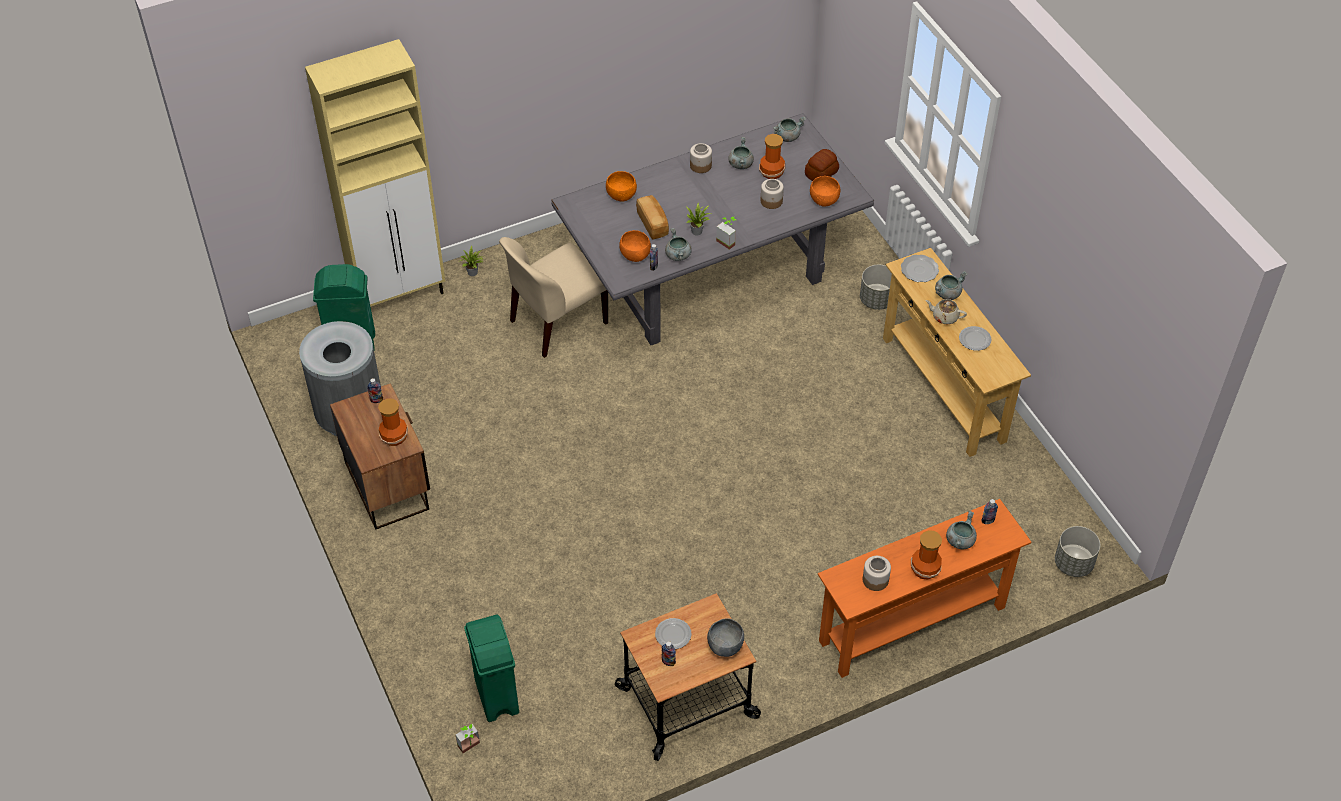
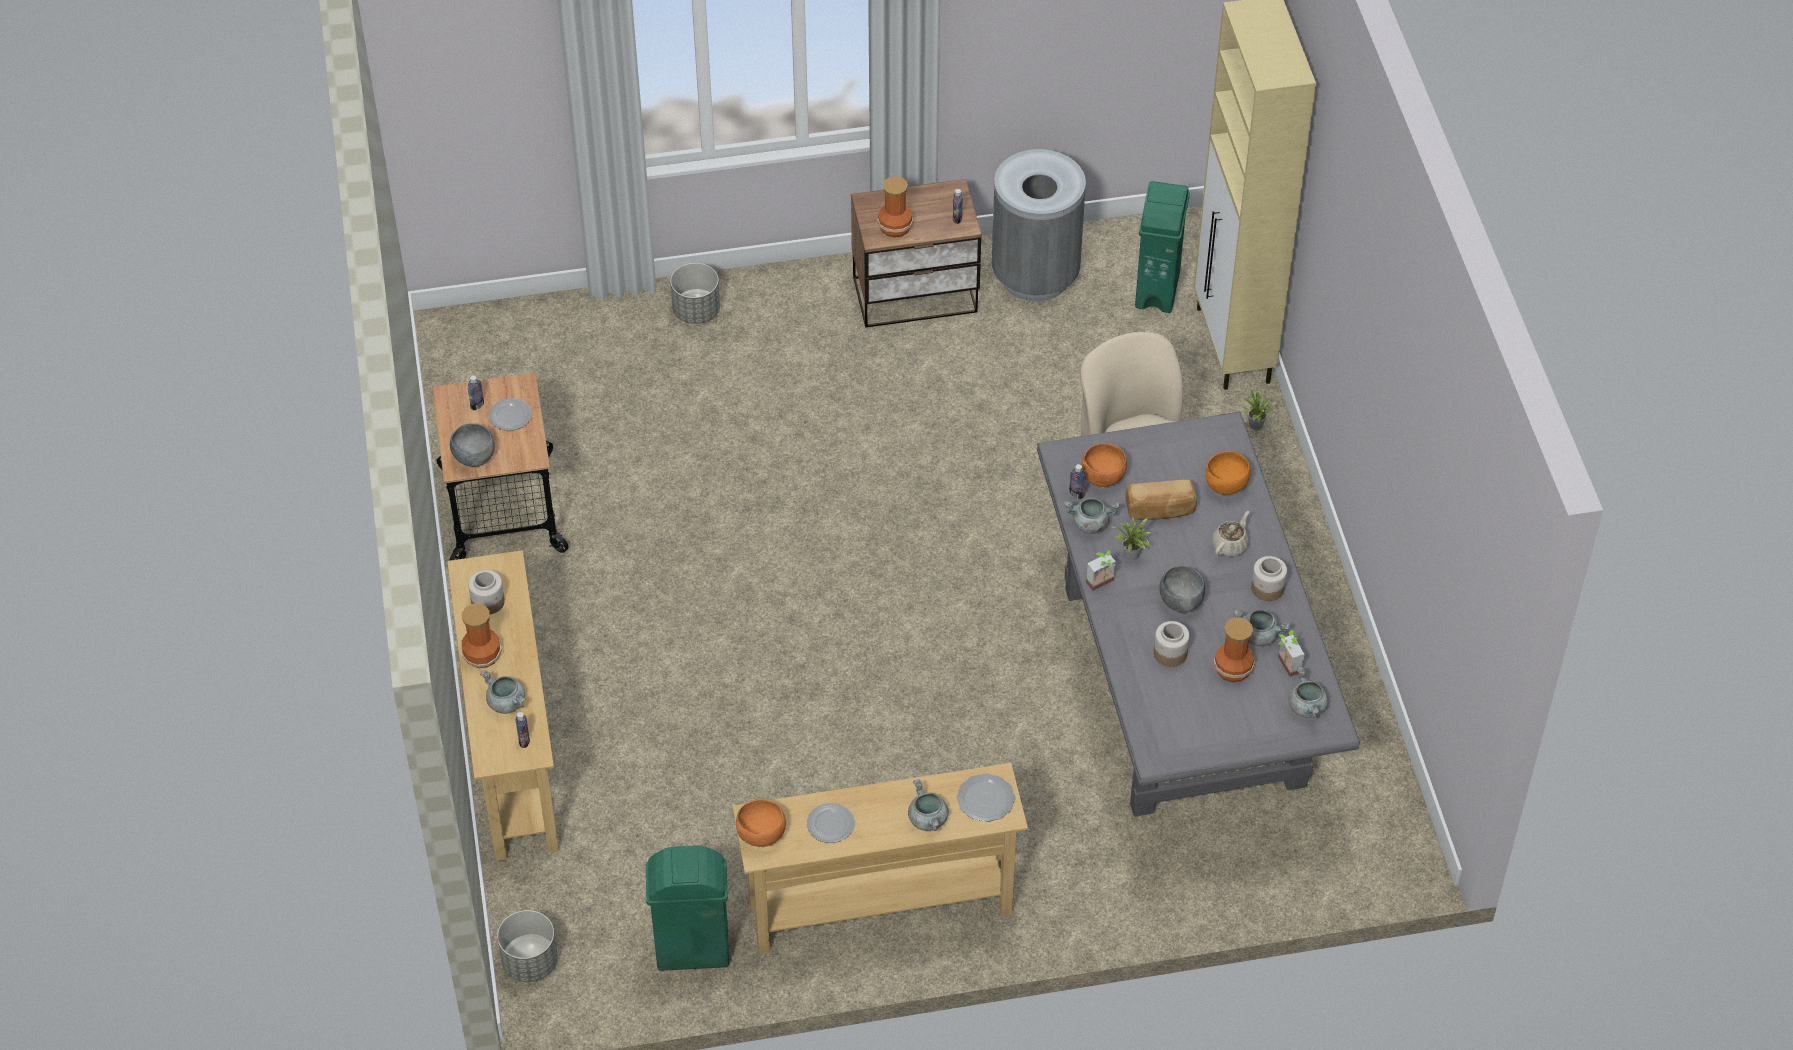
camera: 105 degrees right, 0 degrees up
potted plant [456,724,480,753] -> potted plant moved to [1278,630,1305,677]
green trash can [464,614,519,722] -> green trash can moved to [646,845,729,971]
bread [805,149,839,181] -> none
orange bowl [810,176,840,207] -> orange bowl moved to [736,799,786,847]
orange console table [818,499,1032,678] -> beige console table [447,550,559,861]
grey planter [860,264,892,310] -> grey planter moved to [670,263,720,324]
beige teapot [925,299,967,325] -> beige teapot moved to [1212,511,1249,556]
none -> grey bowl [1159,566,1205,613]

